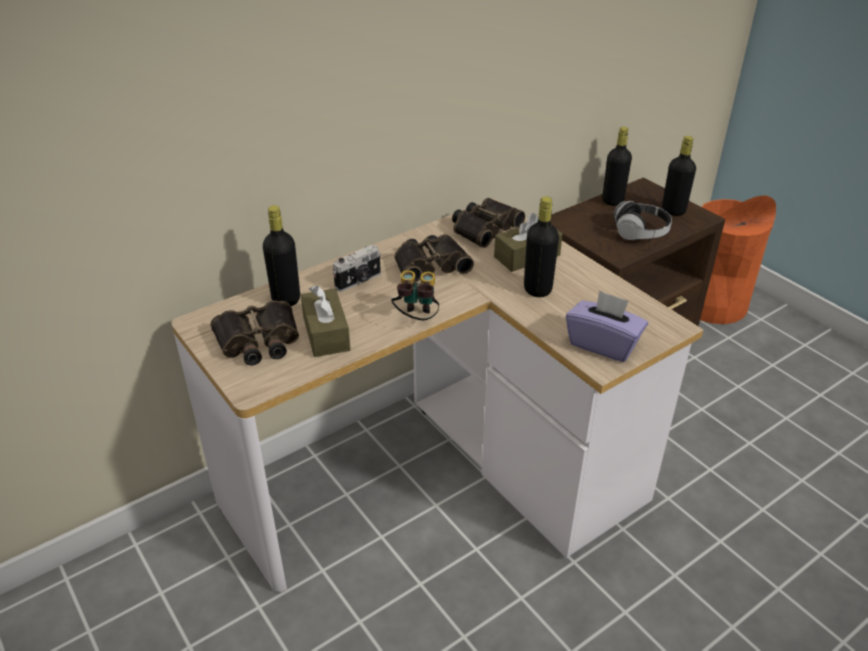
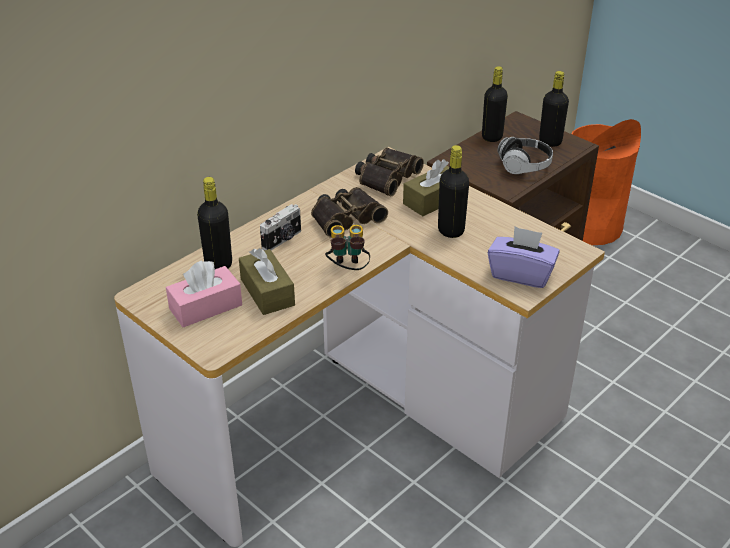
camera: 10 degrees left, 0 degrees up
binoculars [210,300,299,366] -> pink tissue box [166,261,242,327]

